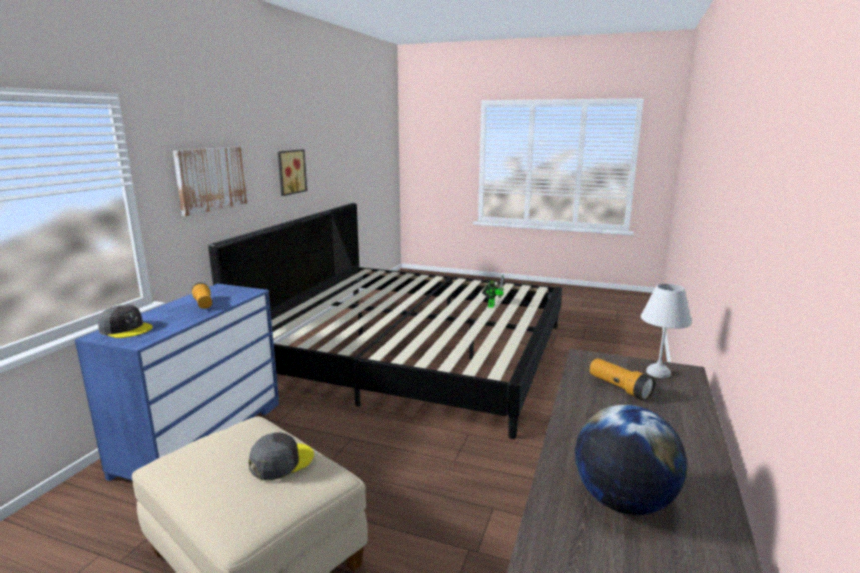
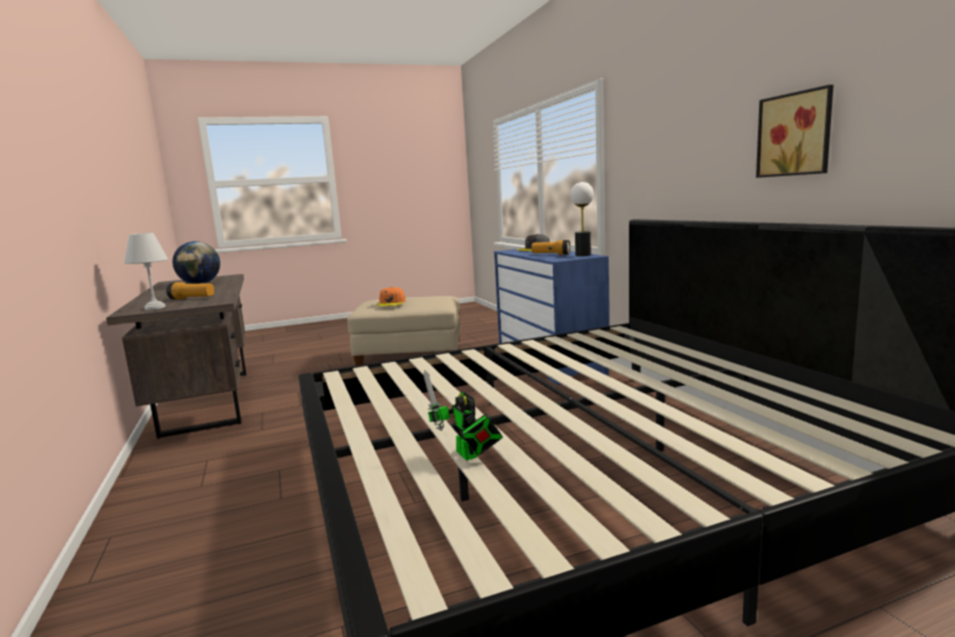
camera: 140 degrees right, 5 degrees down
picture [173,147,248,216] -> none
grey cap [249,432,314,480] -> orange cap [377,287,405,306]
none -> table lamp [570,182,594,256]

